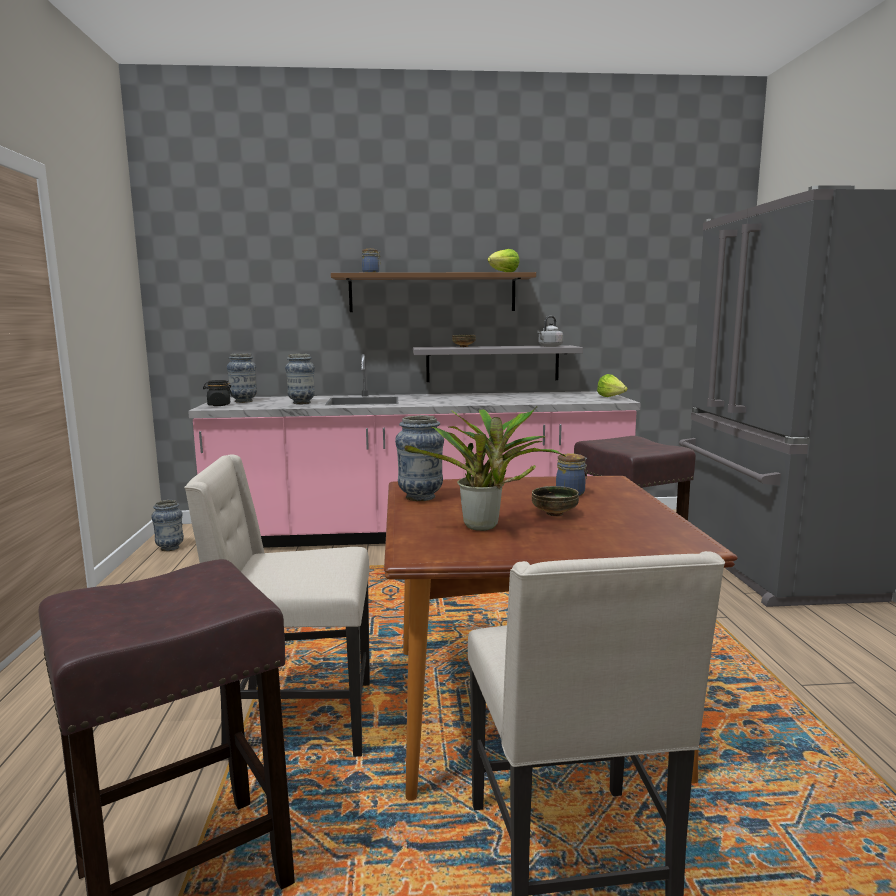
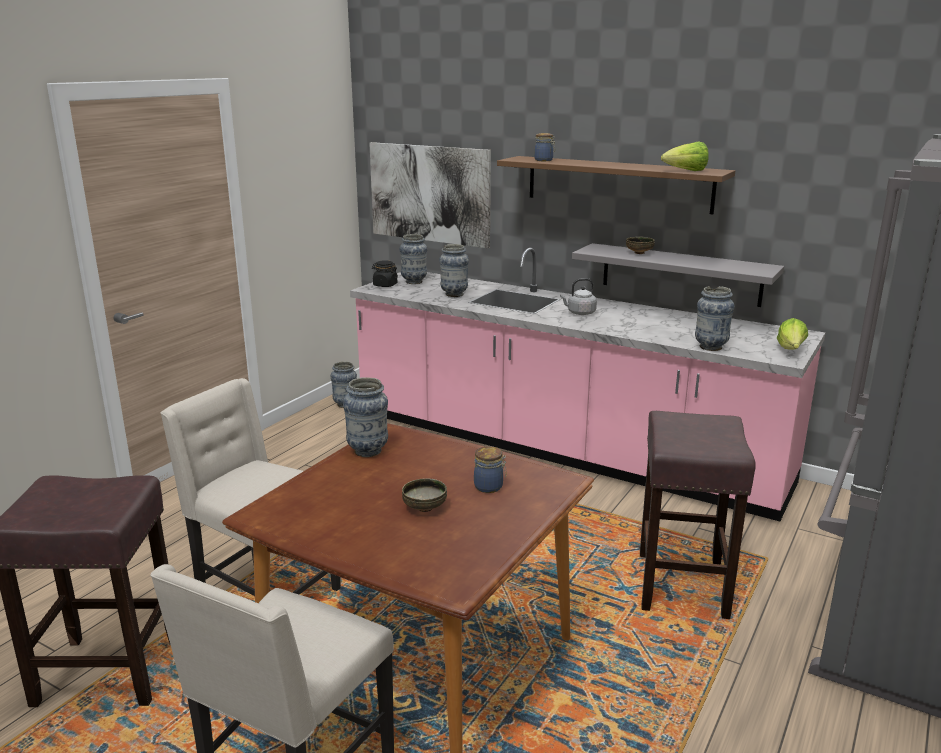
camera: 35 degrees right, 10 degrees up
potted plant [404,406,566,531] -> none
grey kettle [537,316,563,347] -> grey kettle moved to [560,278,597,315]
none -> picture [369,142,491,248]
none -> vase [695,286,735,351]

